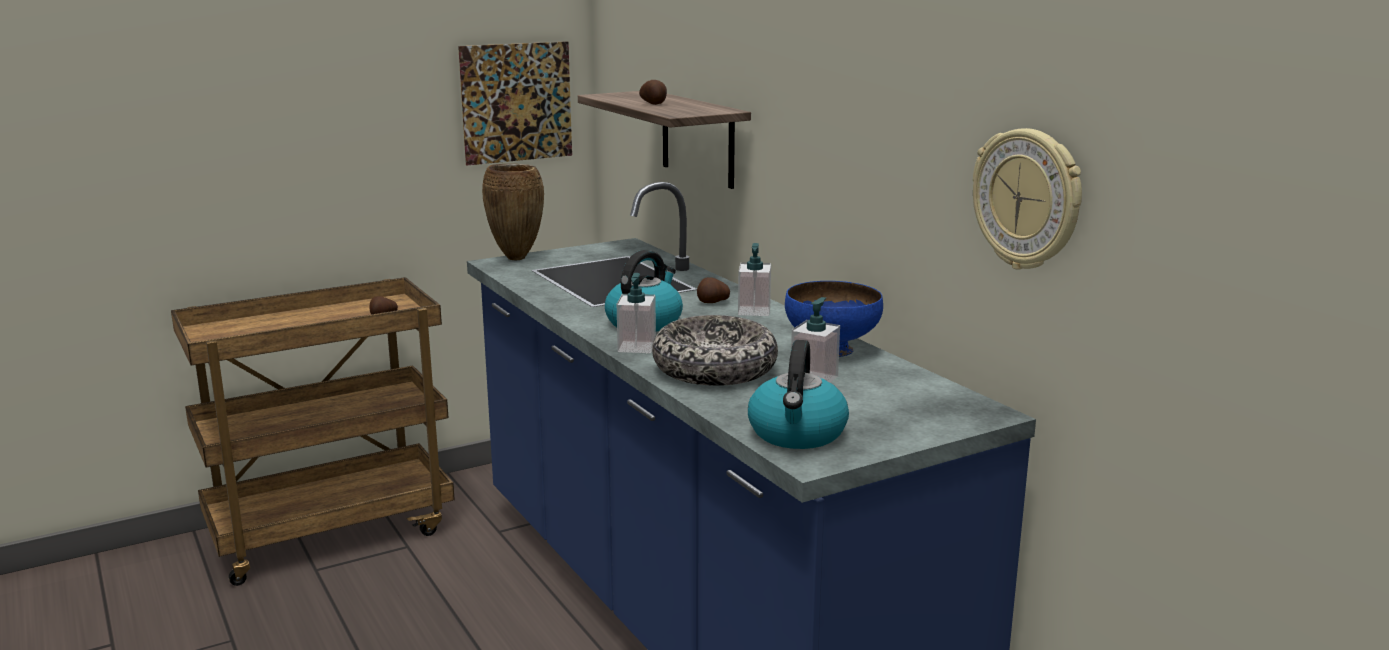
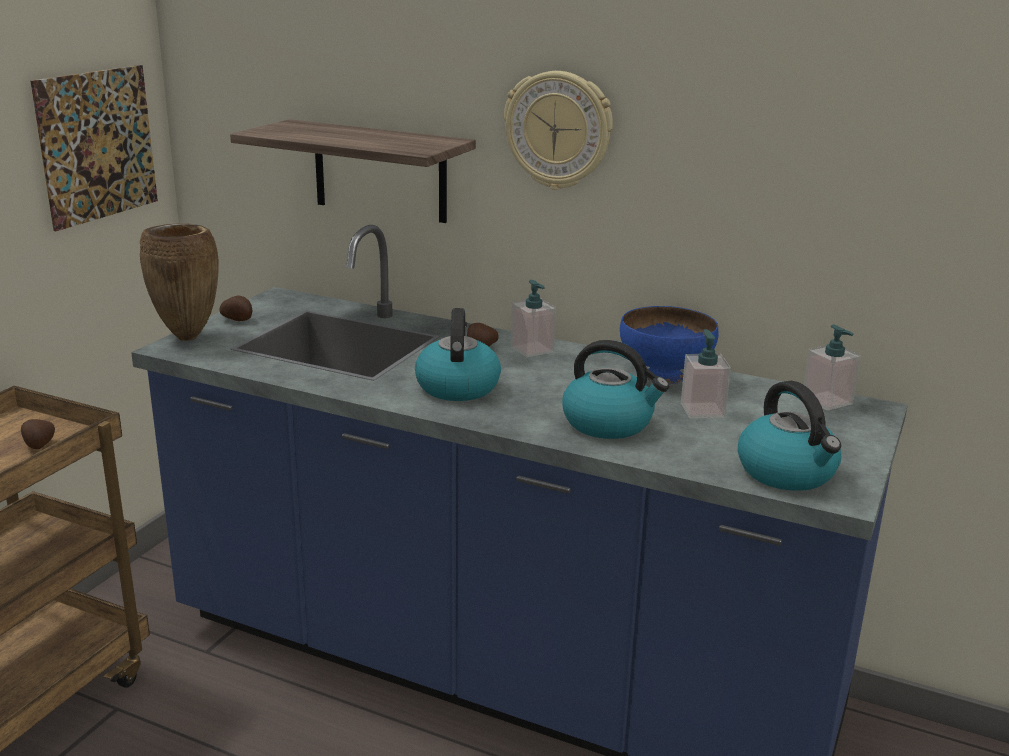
camera: 35 degrees left, 5 degrees up
soap dispenser [617,273,656,353] -> soap dispenser moved to [804,325,861,411]
potato [639,80,667,105] -> potato moved to [219,295,252,321]
bowl [652,315,778,386] -> kettle [562,340,669,439]
wall clock [973,128,1082,270] -> wall clock moved to [504,71,613,190]

